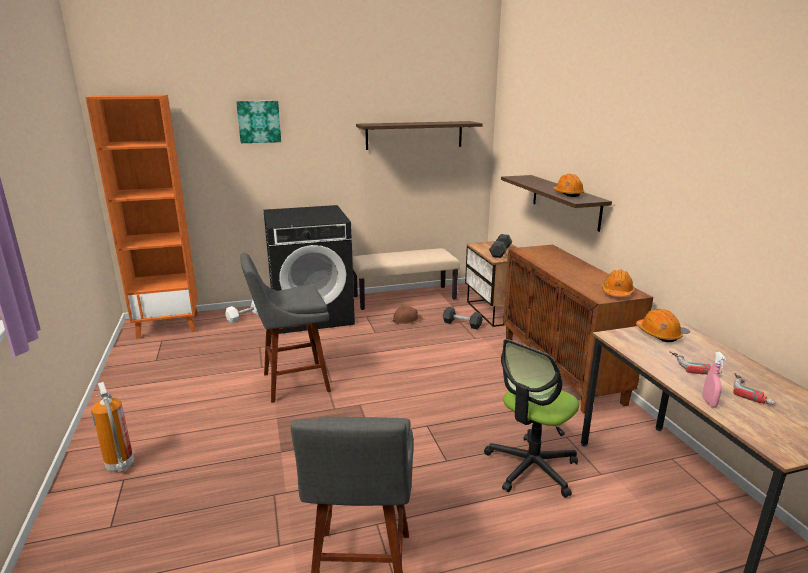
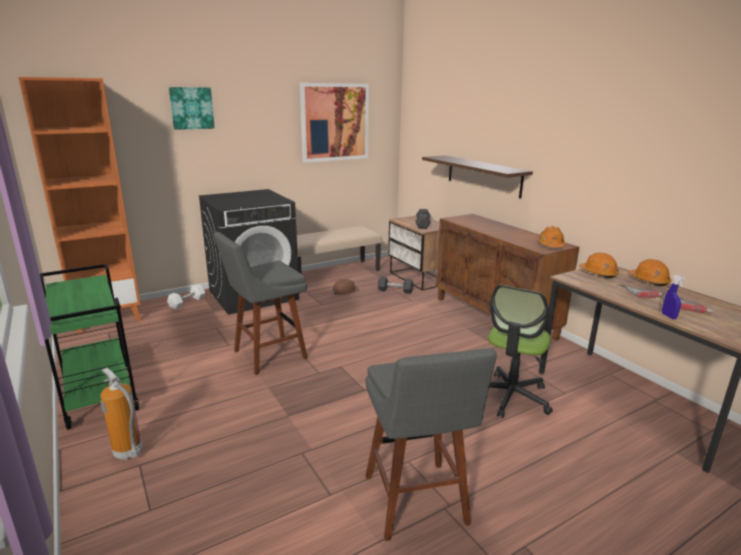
camera: 15 degrees left, 0 degrees up
shelf [356,121,483,150] -> picture [300,83,369,163]
orange hard hat [553,174,584,197] -> orange hard hat moved to [629,259,671,286]
pink spray bottle [702,352,726,408] -> blue spray bottle [662,275,685,319]
none -> green cart [40,264,139,430]

